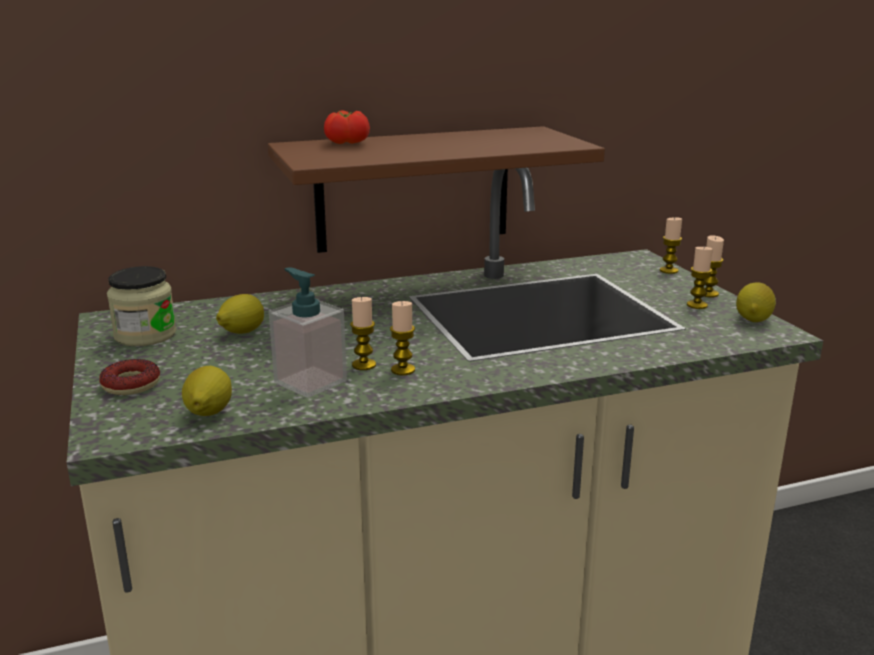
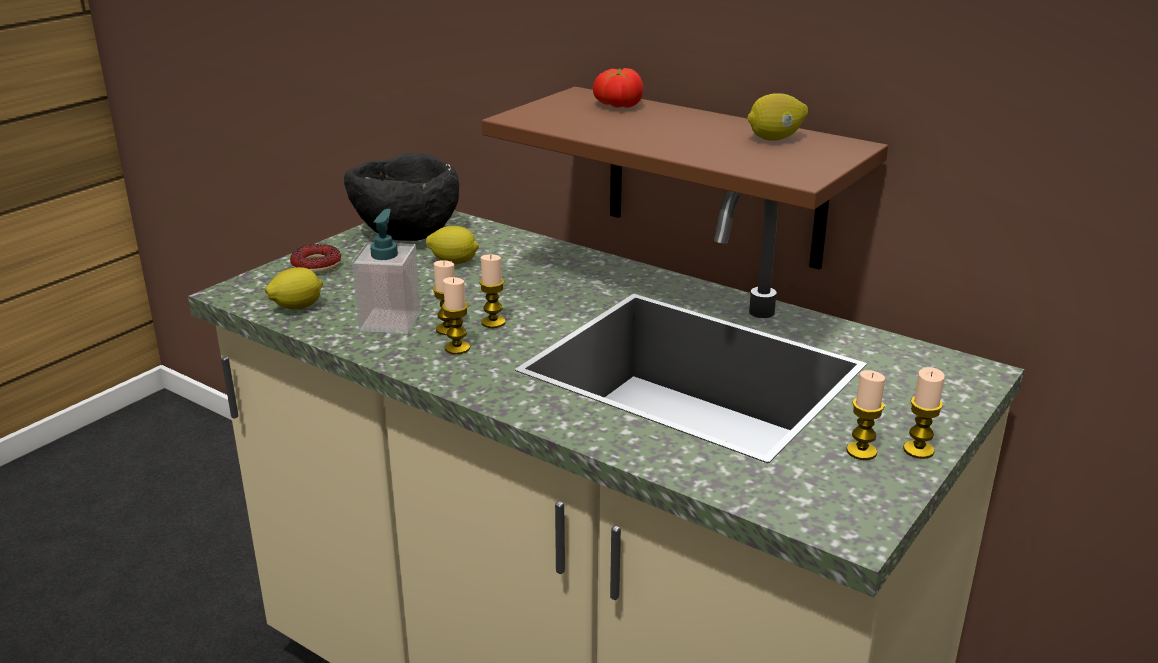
camera: 55 degrees right, 5 degrees up
jar [107,266,176,346] -> black bowl [344,153,459,241]
candle [660,217,682,274] -> candle moved to [479,254,506,328]
lemon [736,282,776,322] -> lemon moved to [747,93,808,141]

